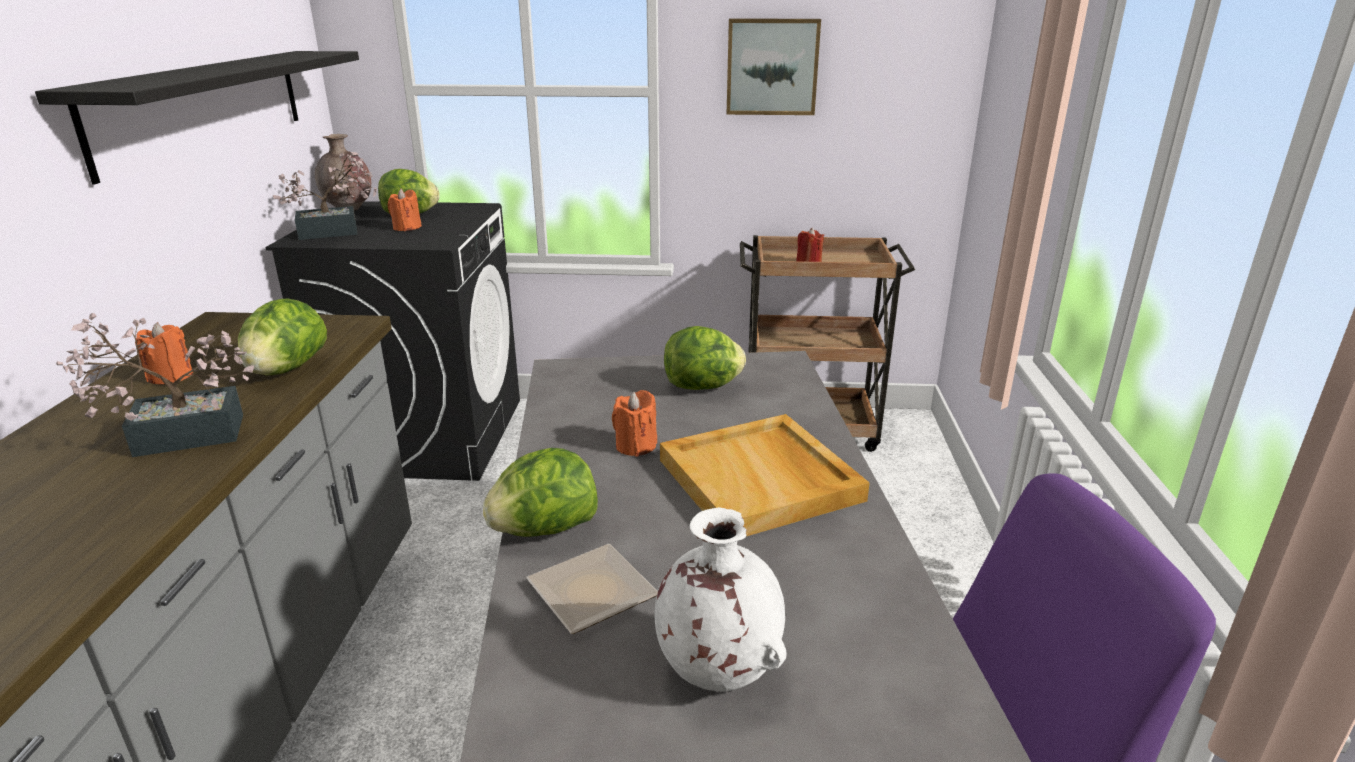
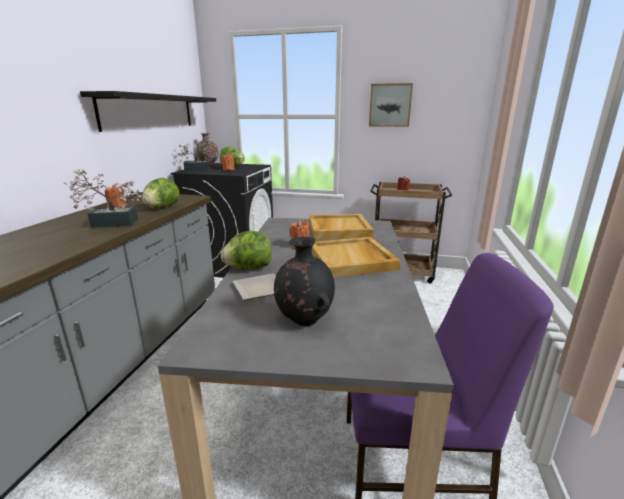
camera: 10 degrees right, 5 degrees down
white vase [654,507,787,692] -> black vase [274,237,335,326]
lettuce [664,326,746,390] -> beige tray [309,214,374,239]

